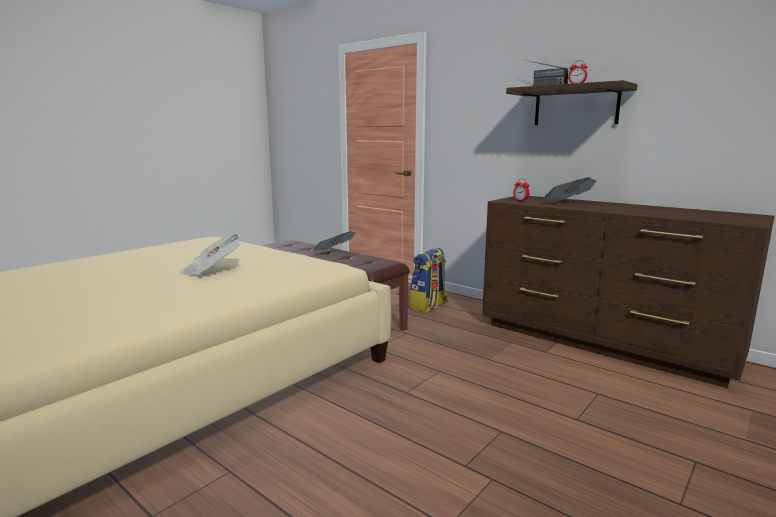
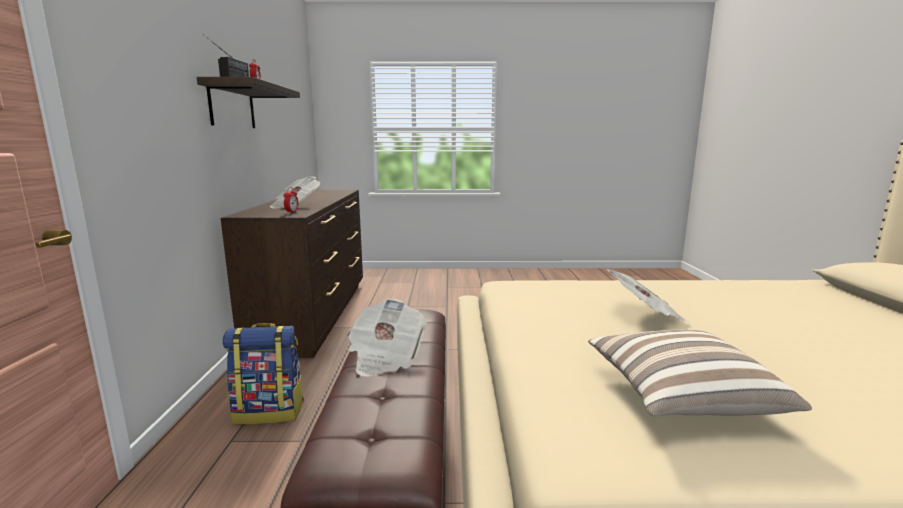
camera: 130 degrees left, 0 degrees up
none -> pillow [588,329,812,416]

